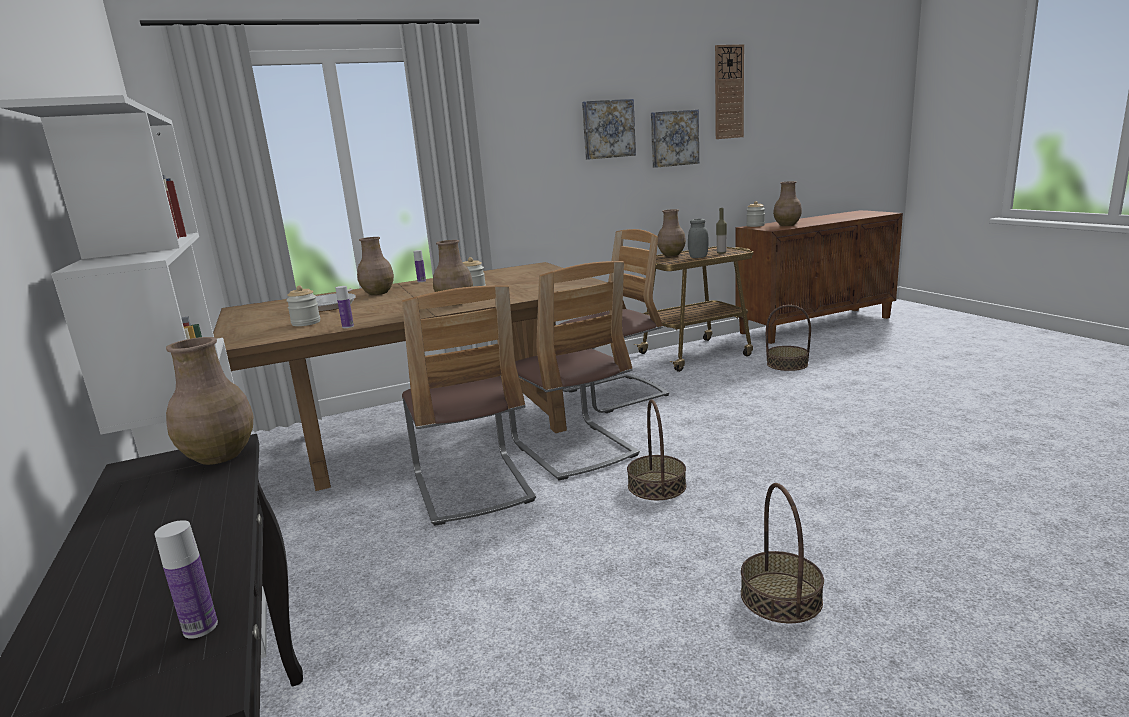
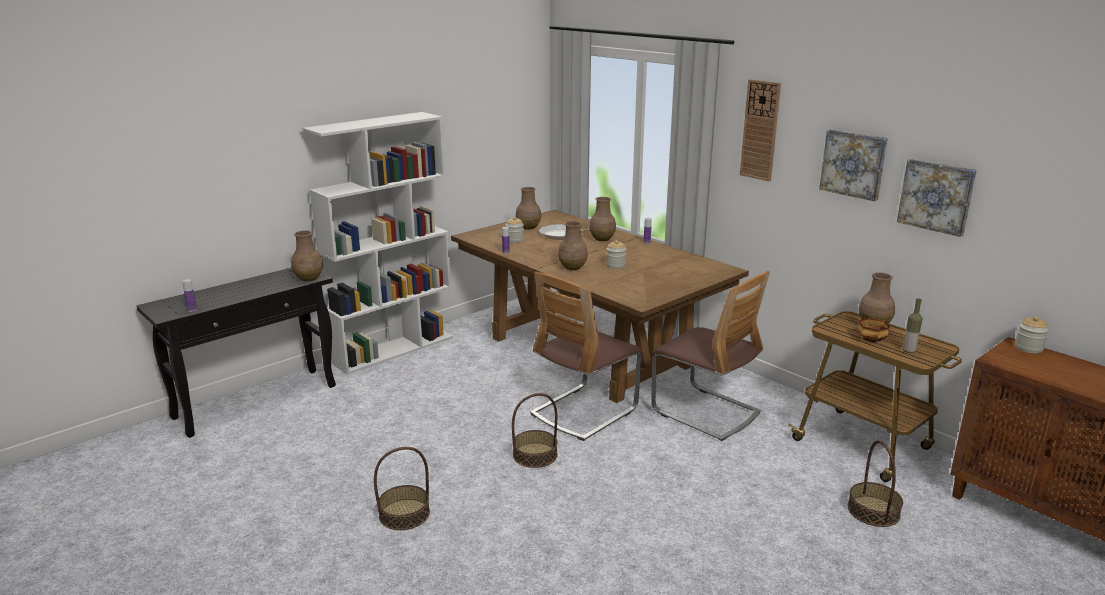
camera: 70 degrees right, 5 degrees up
chair [402,285,536,526] -> none
grey jar [688,219,709,258] -> bowl [857,318,890,342]
wall clock [715,44,744,139] -> wall clock moved to [740,79,781,181]
brown vase [773,181,802,226] -> brown vase moved to [516,187,541,230]

